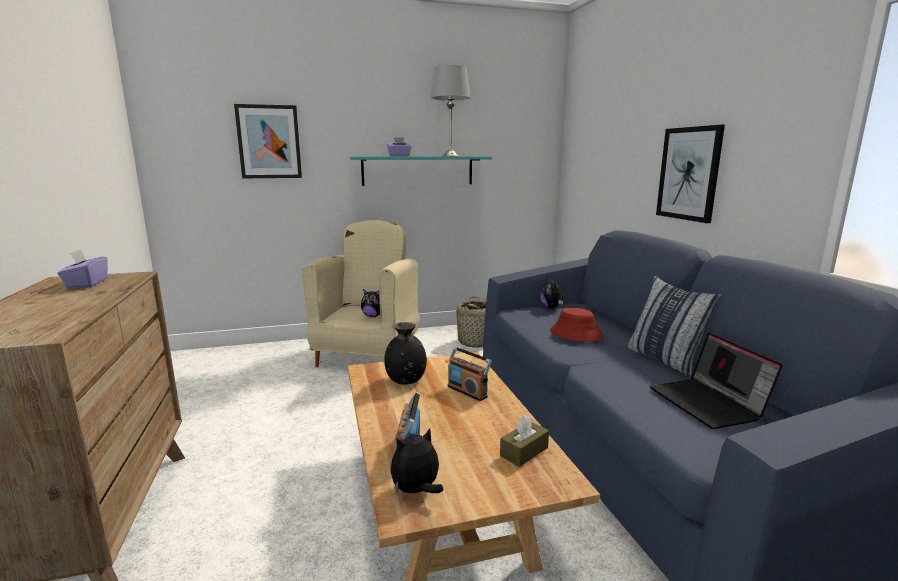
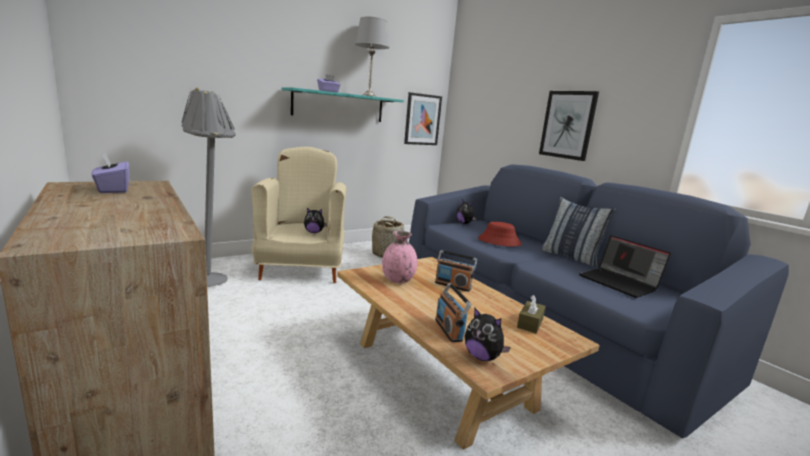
camera: 20 degrees left, 0 degrees up
picture [234,104,302,178] -> picture moved to [404,92,442,145]
black vase [384,322,427,385] -> pink vase [382,231,418,283]
plush toy [390,428,443,494] -> plush toy turned 90 degrees counterclockwise [465,308,511,361]
none -> grey floor lamp [182,87,236,287]

